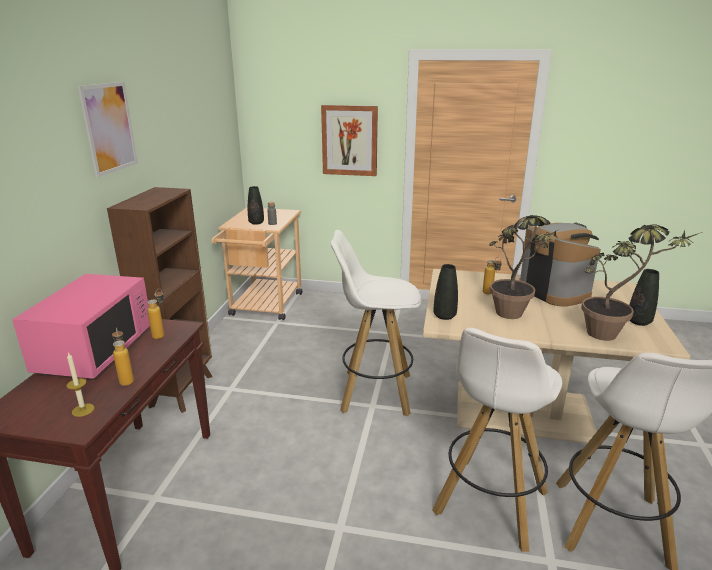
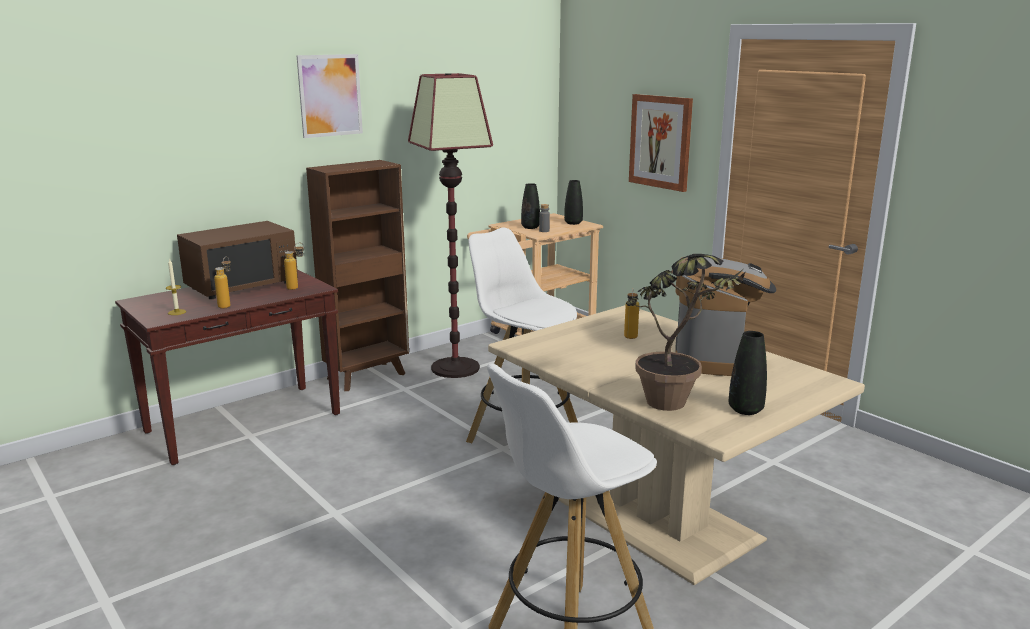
camera: 40 degrees right, 5 degrees down
pink microwave [12,274,150,380] -> brown microwave [177,221,298,299]
white stool [432,328,562,552] -> none
black vase [434,264,458,320] -> black vase moved to [564,180,583,225]
potted plant [489,215,559,319] -> none
none -> floor lamp [408,73,493,378]

